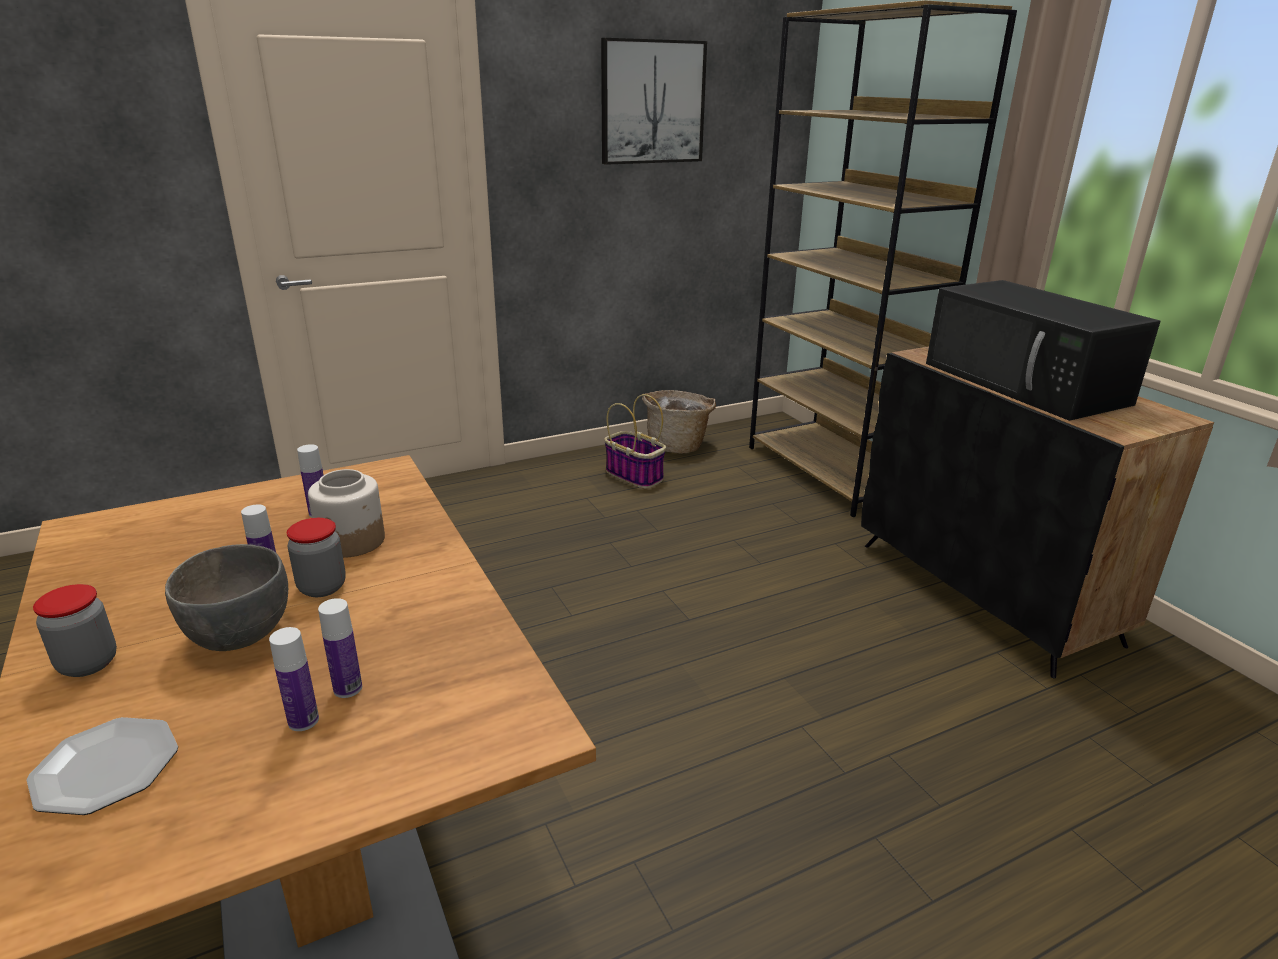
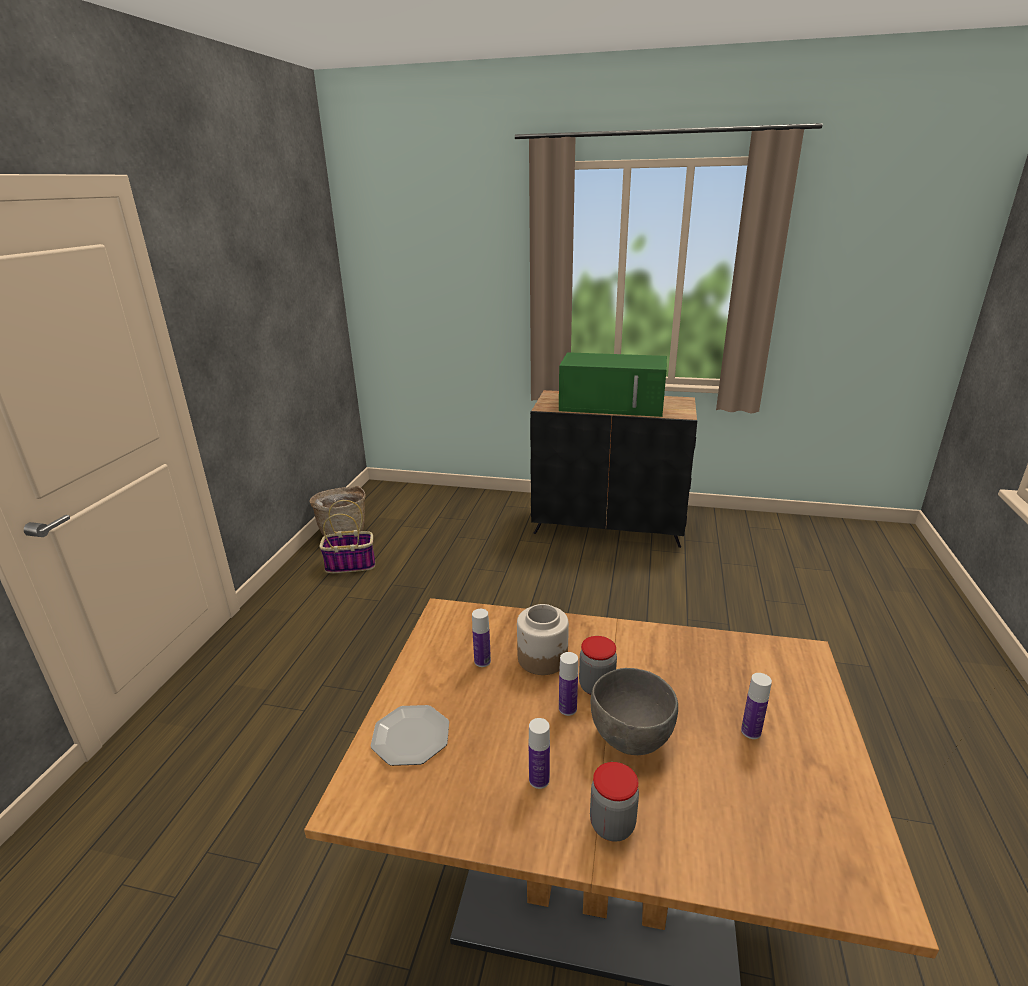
camera: 50 degrees left, 0 degrees up
plate [26,717,178,815] -> plate moved to [371,705,449,766]
bottle [318,598,362,698] -> bottle moved to [529,718,550,789]
picture [601,38,707,165] -> none
brown bookcase [749,0,1017,517] -> none
black microwave [926,280,1161,421] -> green microwave [559,352,667,417]

